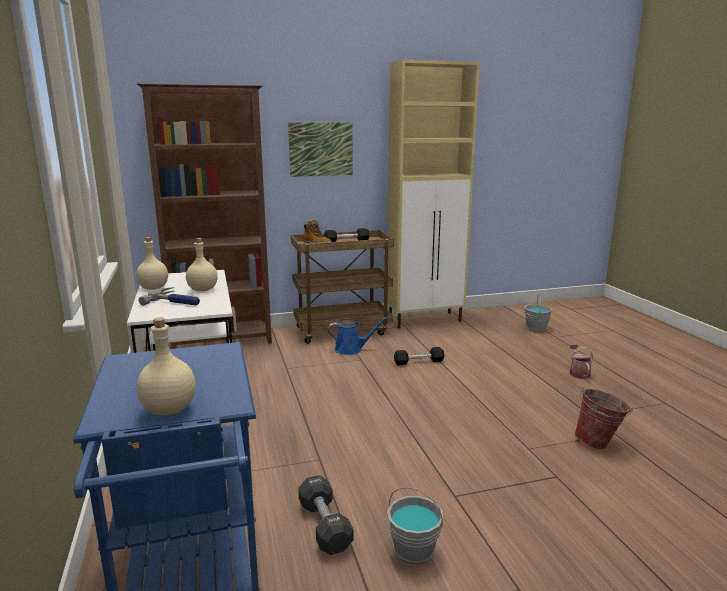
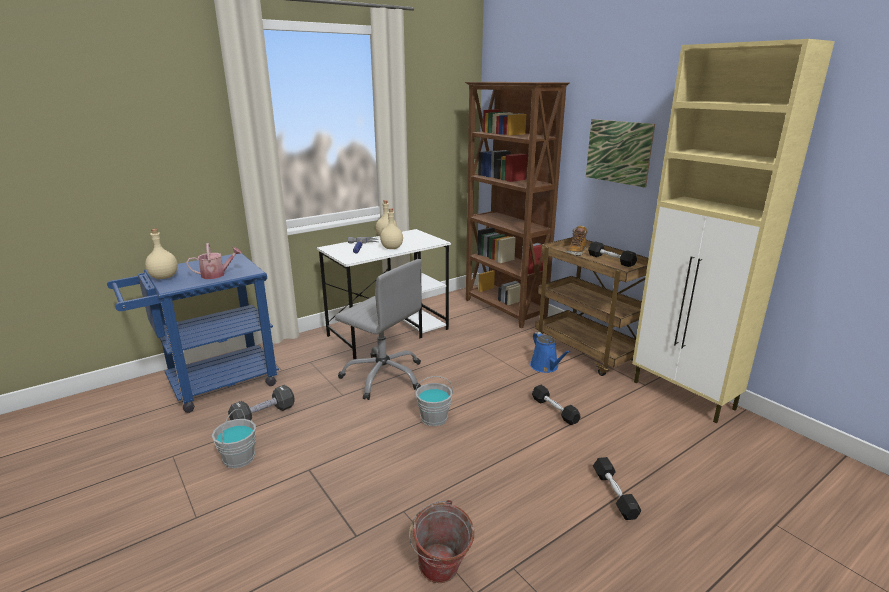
camera: 70 degrees right, 5 degrees up
grey bucket [525,295,552,332] -> grey bucket moved to [415,376,453,426]
watering can [570,345,593,379] -> watering can moved to [186,243,242,279]
none -> grey office chair [335,259,422,400]
none -> black dumbbell [593,457,641,520]

